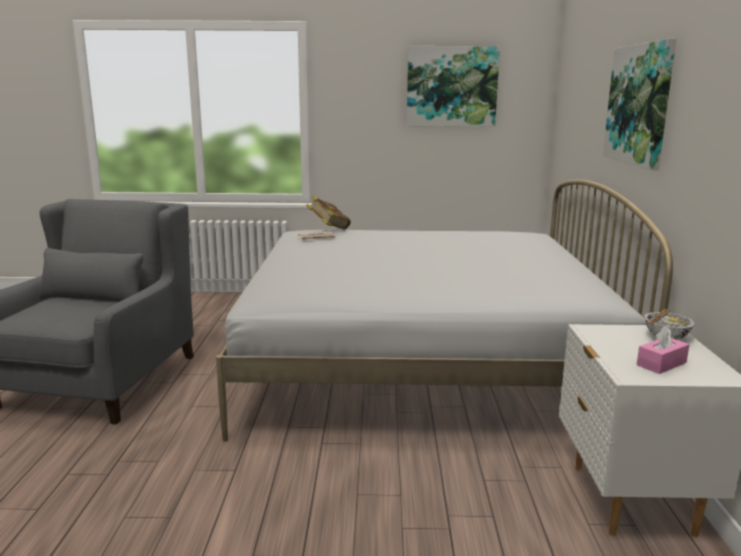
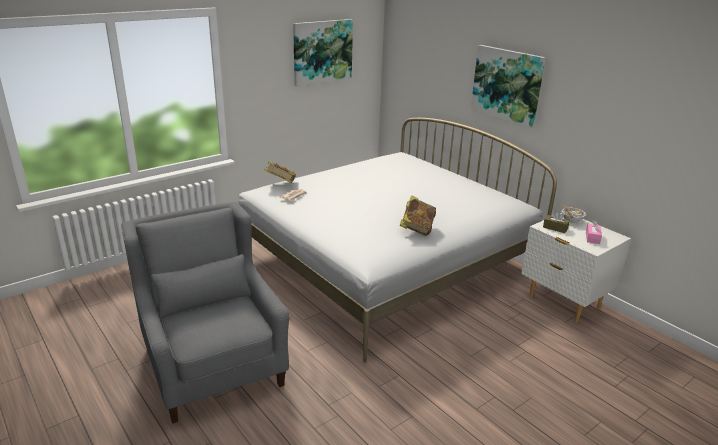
camera: 40 degrees left, 10 degrees up
none -> book [400,195,436,236]
none -> brown tissue box [543,211,570,233]

